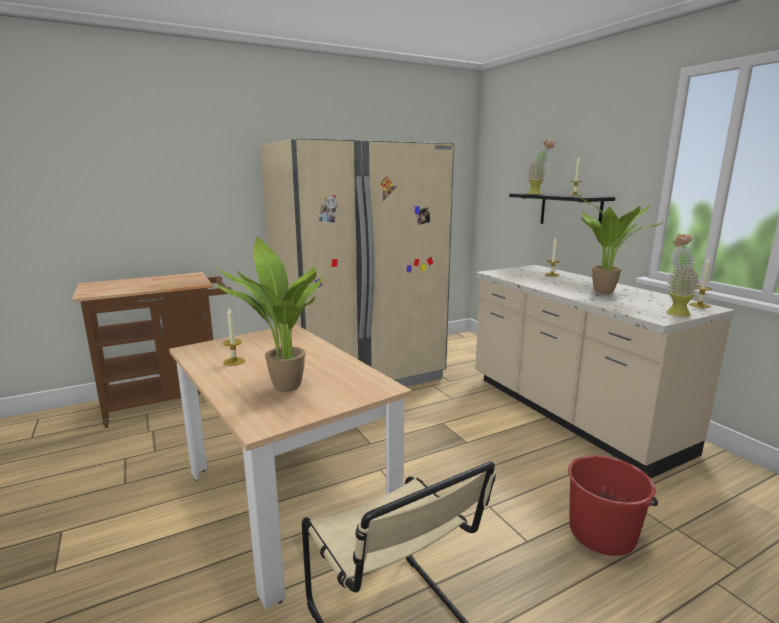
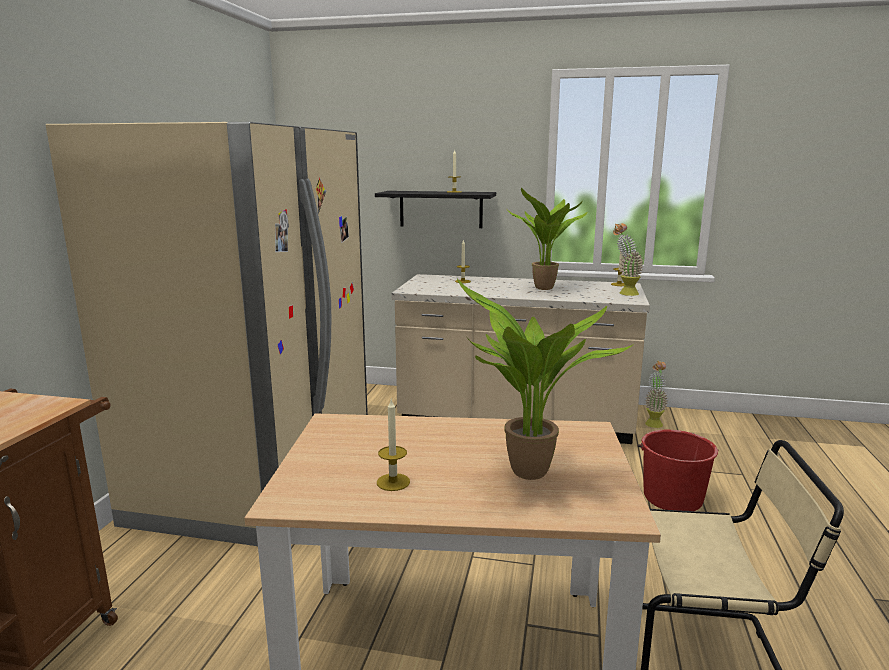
camera: 50 degrees left, 0 degrees up
potted plant [527,139,555,194] -> potted plant moved to [645,361,668,428]

